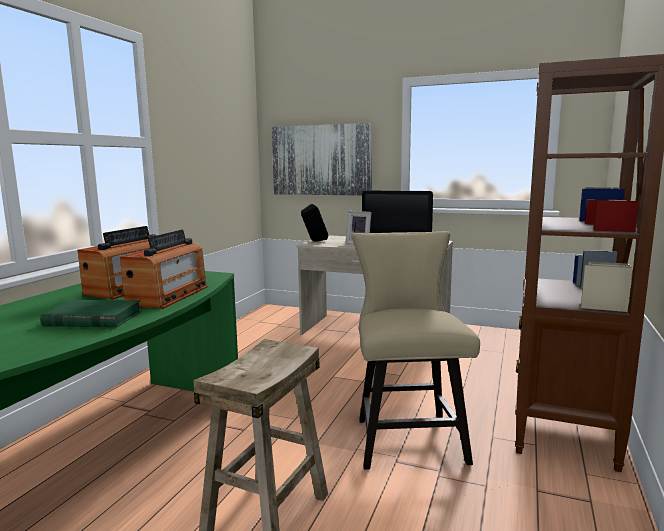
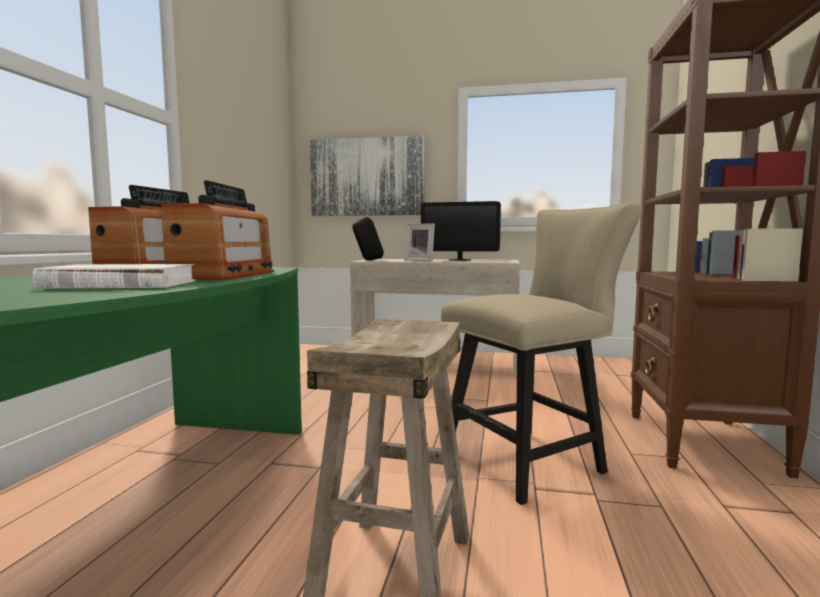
camera: 10 degrees left, 5 degrees down
green book [40,300,142,328] -> white book [32,264,195,289]
beige chair [352,231,480,470] -> beige chair turned 75 degrees clockwise [441,203,642,505]

